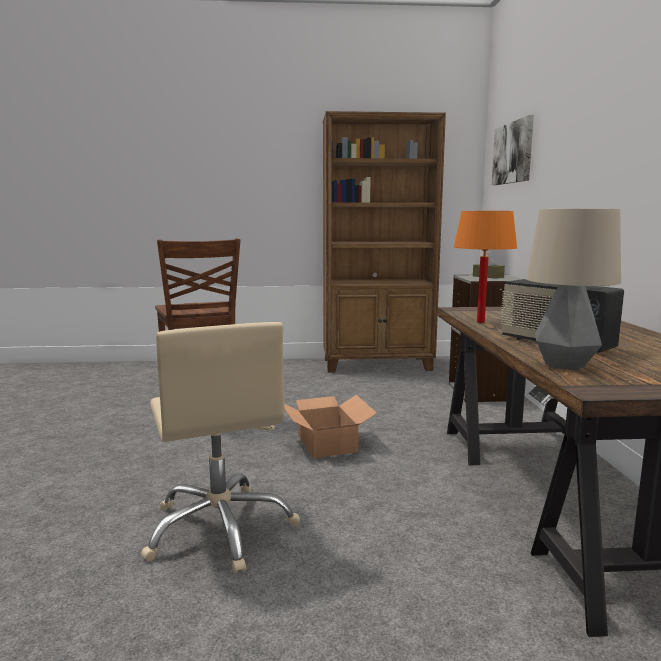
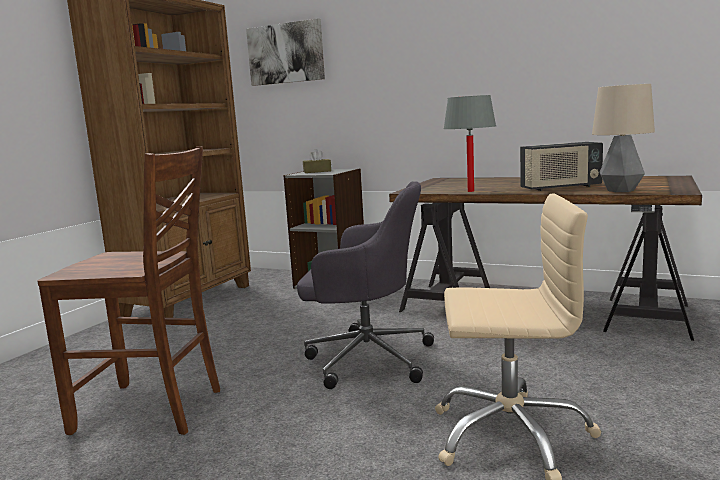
camera: 60 degrees left, 0 degrees up
cardboard box [284,395,377,458] -> grey office chair [297,181,434,389]
orange table lamp [454,211,517,323] -> grey table lamp [443,95,496,192]

